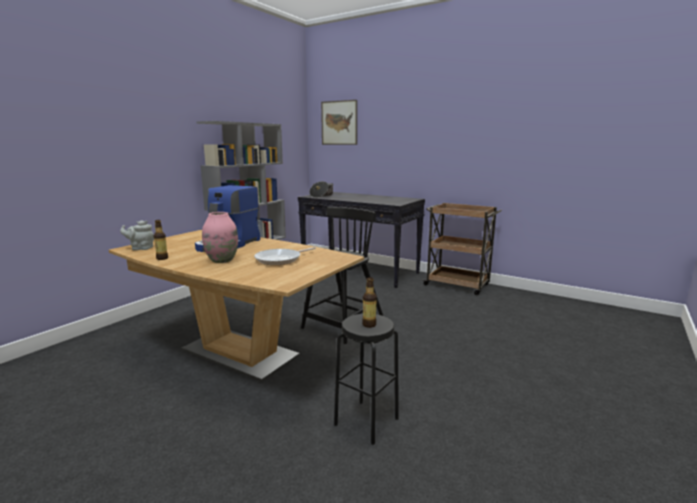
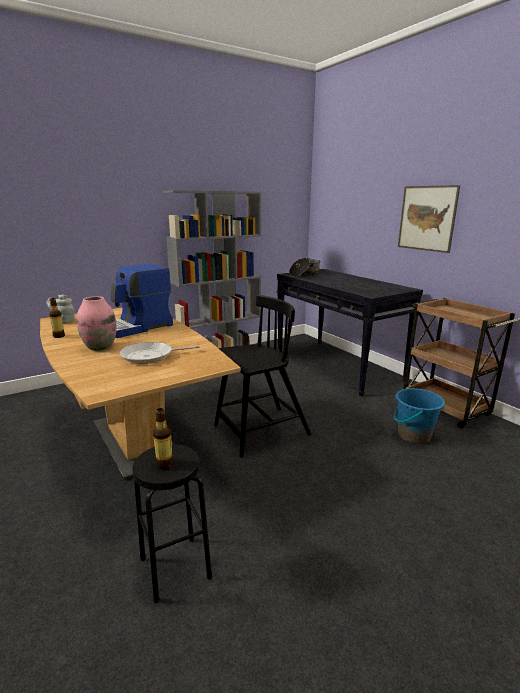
camera: 25 degrees right, 5 degrees up
picture [321,100,357,145] -> picture moved to [398,185,460,253]
none -> blue bucket [393,388,445,444]

